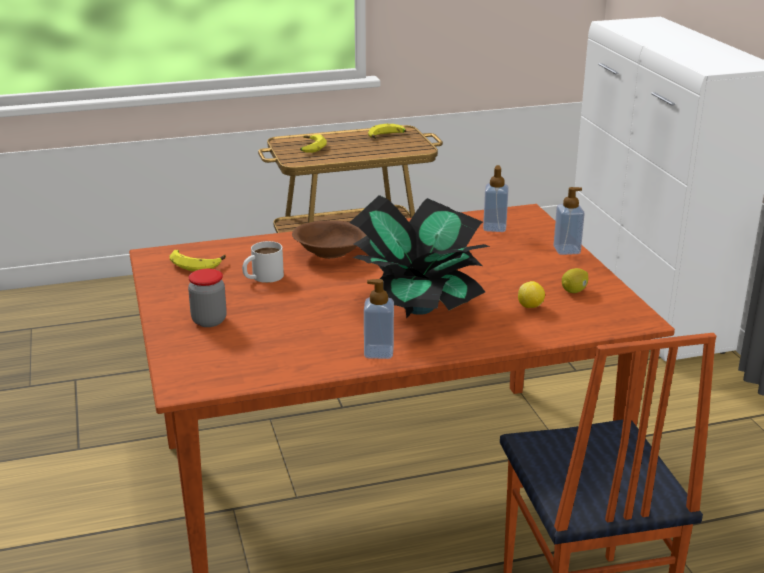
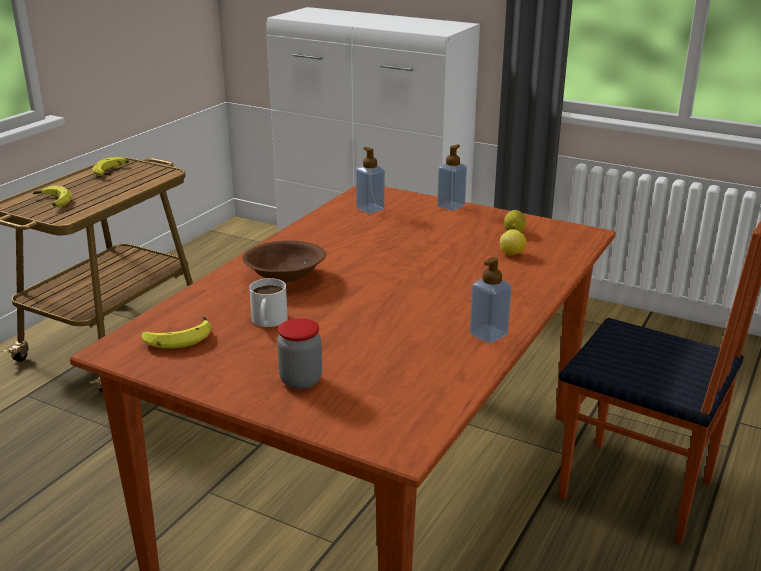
camera: 45 degrees left, 0 degrees up
potted plant [350,195,490,319] -> none

